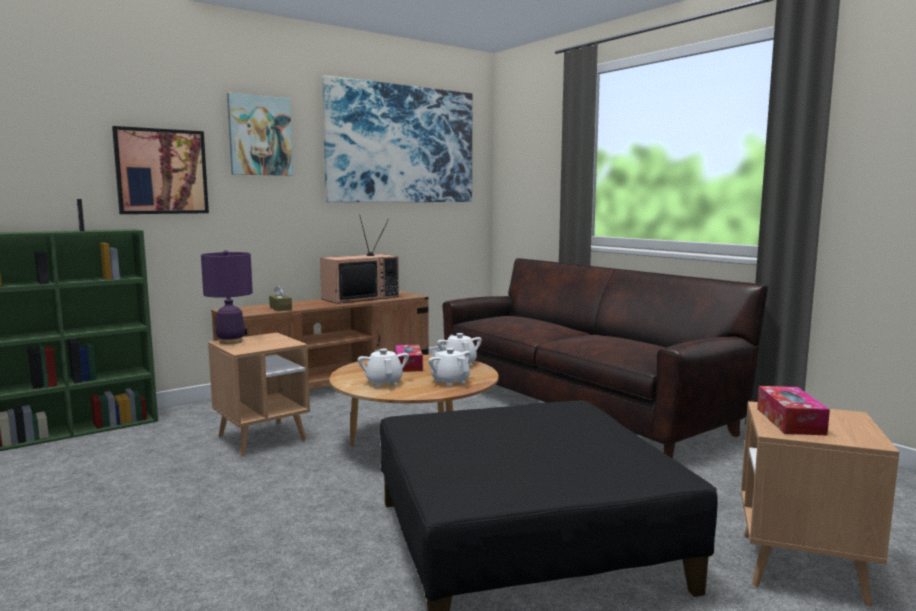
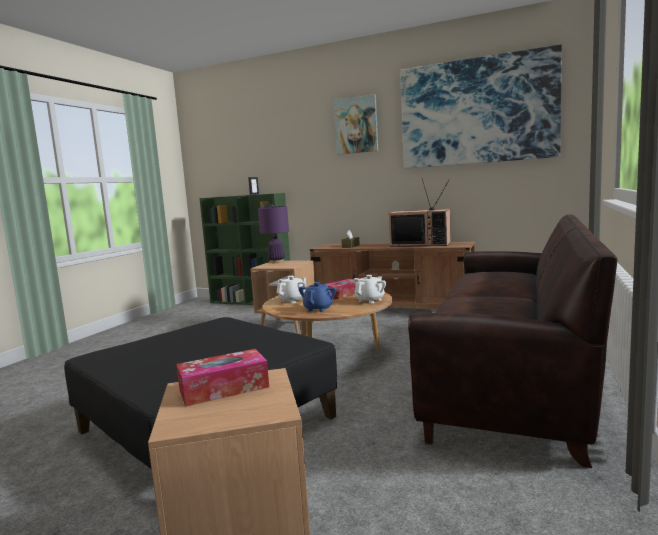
camera: 60 degrees right, 0 degrees up
picture [112,126,209,214] -> none
white teapot [428,348,471,386] -> blue teapot [299,282,337,312]

